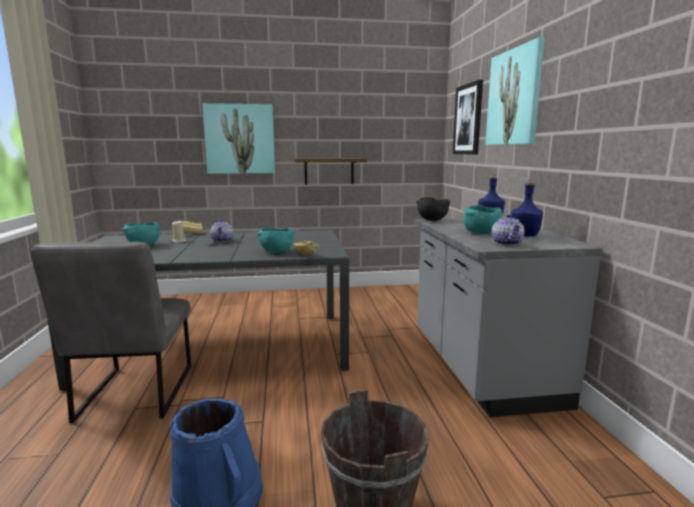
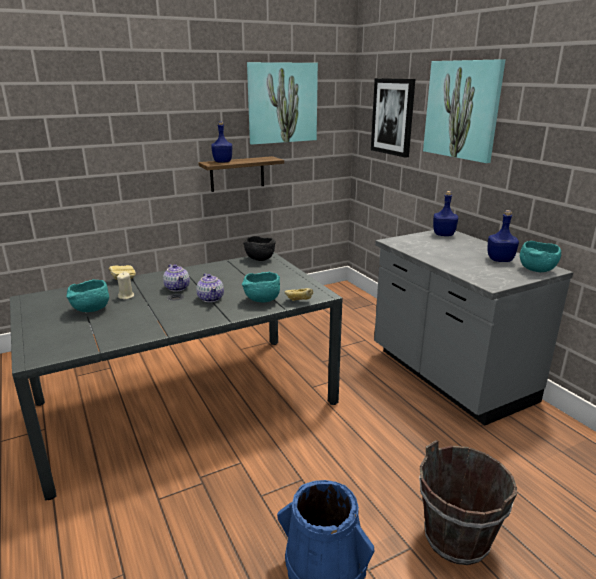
camera: 20 degrees left, 10 degrees up
grey chair [30,242,191,423] -> none
picture [202,103,275,174] -> picture moved to [247,62,318,144]
black bowl [417,197,450,221] -> black bowl moved to [243,236,276,261]
turquoise bowl [464,205,502,234] -> turquoise bowl moved to [520,241,561,272]
teapot [492,214,525,246] -> teapot moved to [196,273,224,302]
none -> blue bottle [211,121,232,163]

